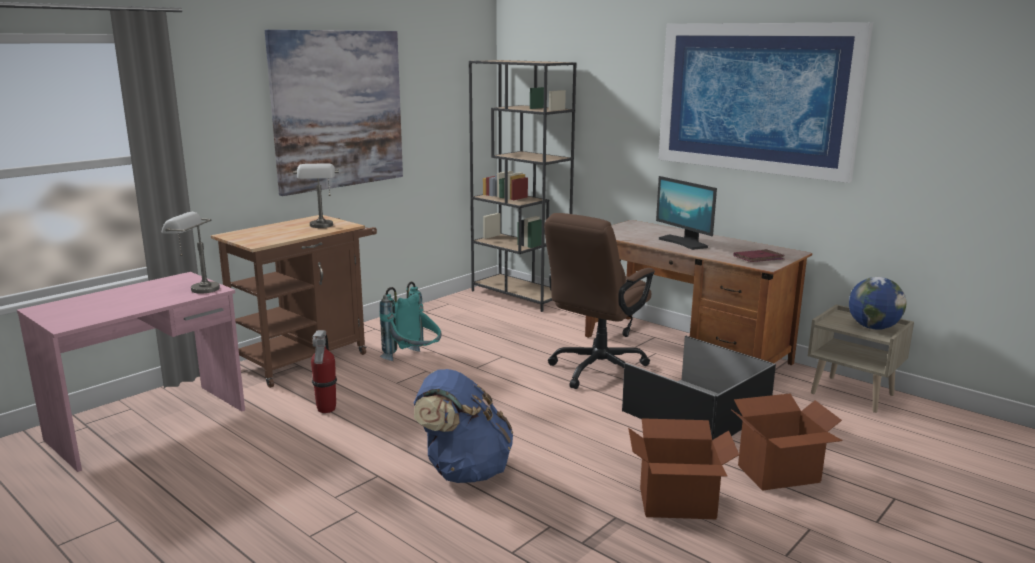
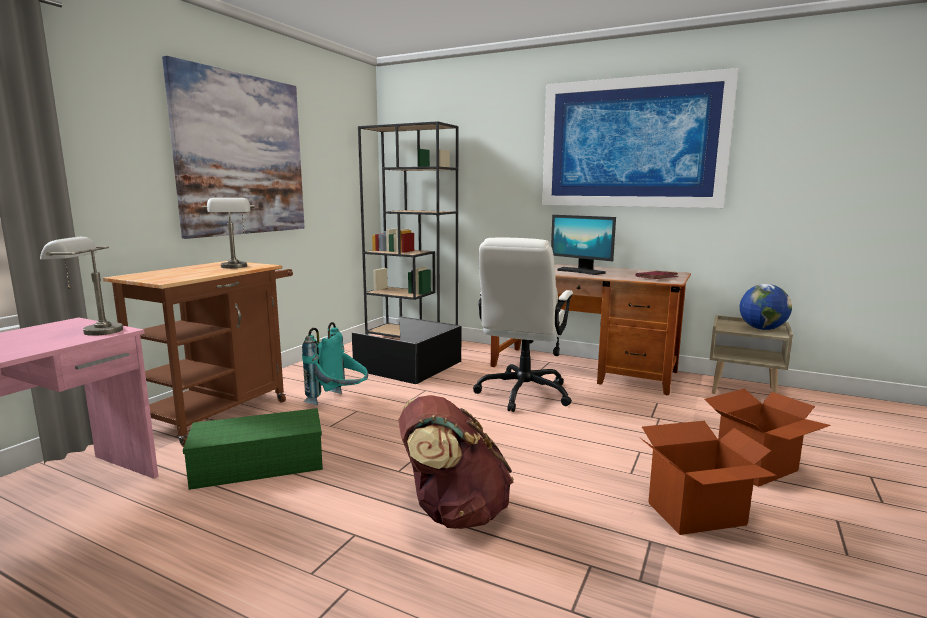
camera: 15 degrees left, 5 degrees down
fire extinguisher [311,330,337,413] -> green storage box [183,408,323,490]
blue backpack [414,369,513,483] -> brown backpack [399,395,514,529]
brown office chair [544,213,655,389] -> white office chair [473,238,573,412]
black storage box [622,336,776,440] -> black storage box moved to [352,316,461,384]

